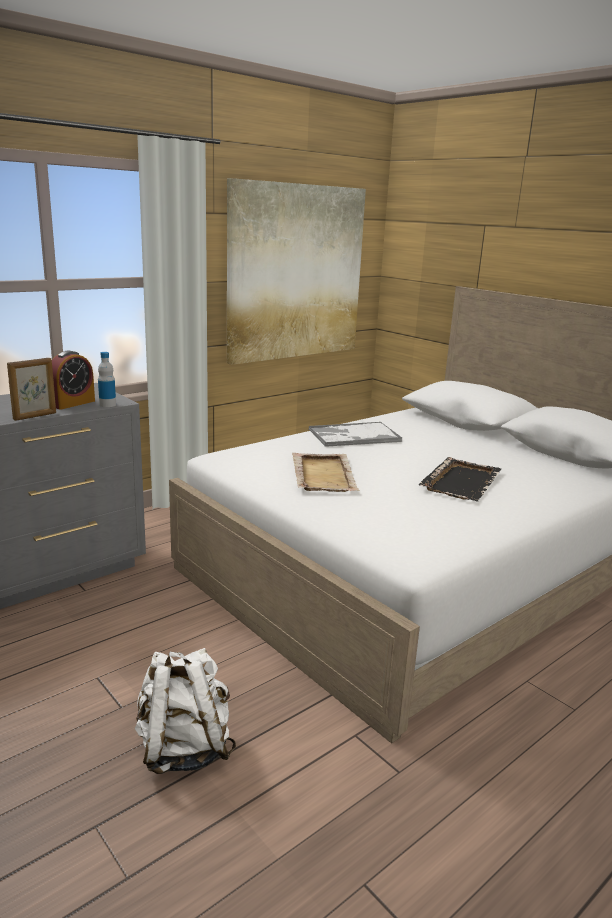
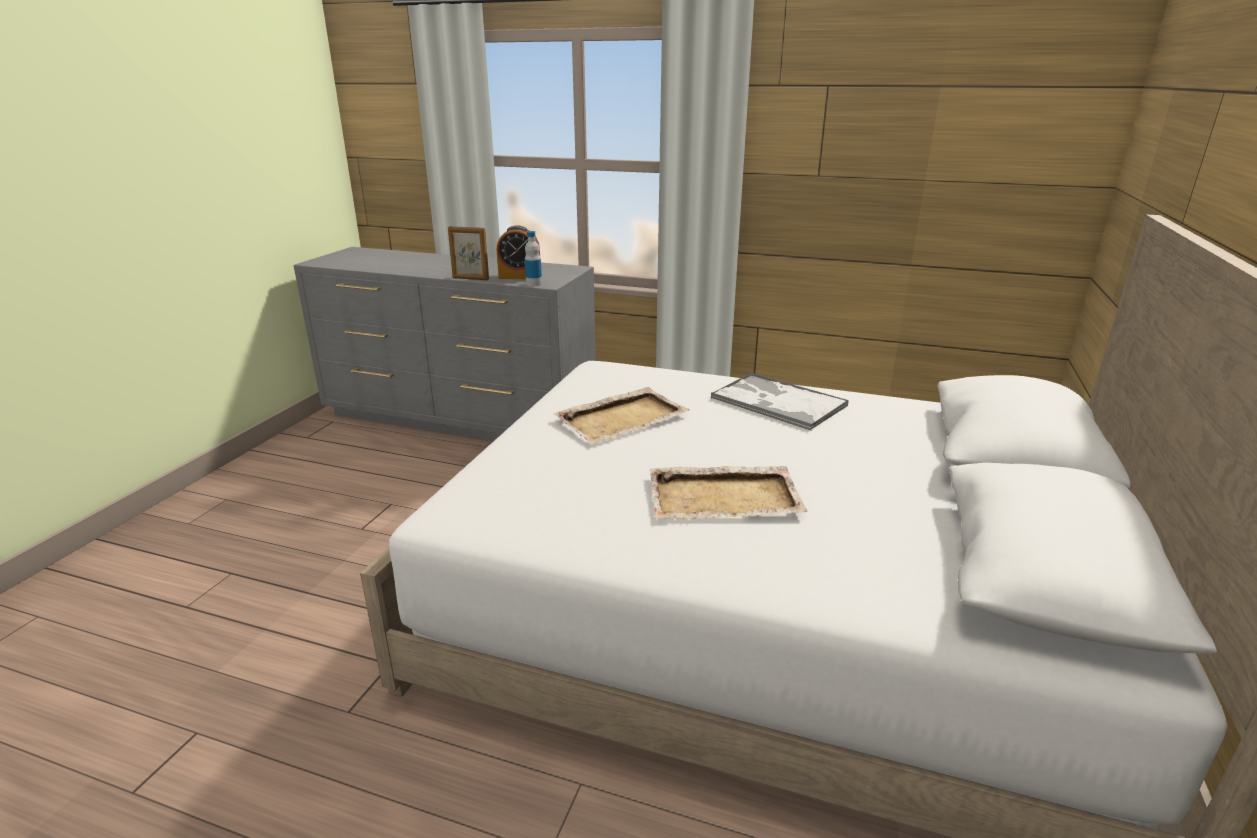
camera: 60 degrees right, 5 degrees up
white backpack [135,648,236,774] -> none
picture [227,178,366,365] -> none
black tray [419,457,501,501] -> beige tray [649,466,807,519]

